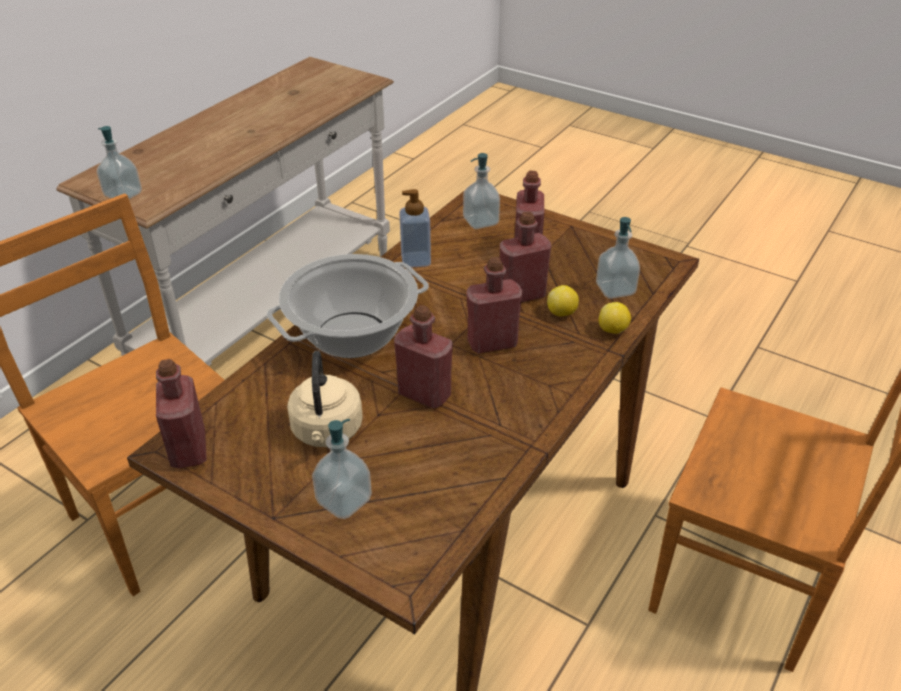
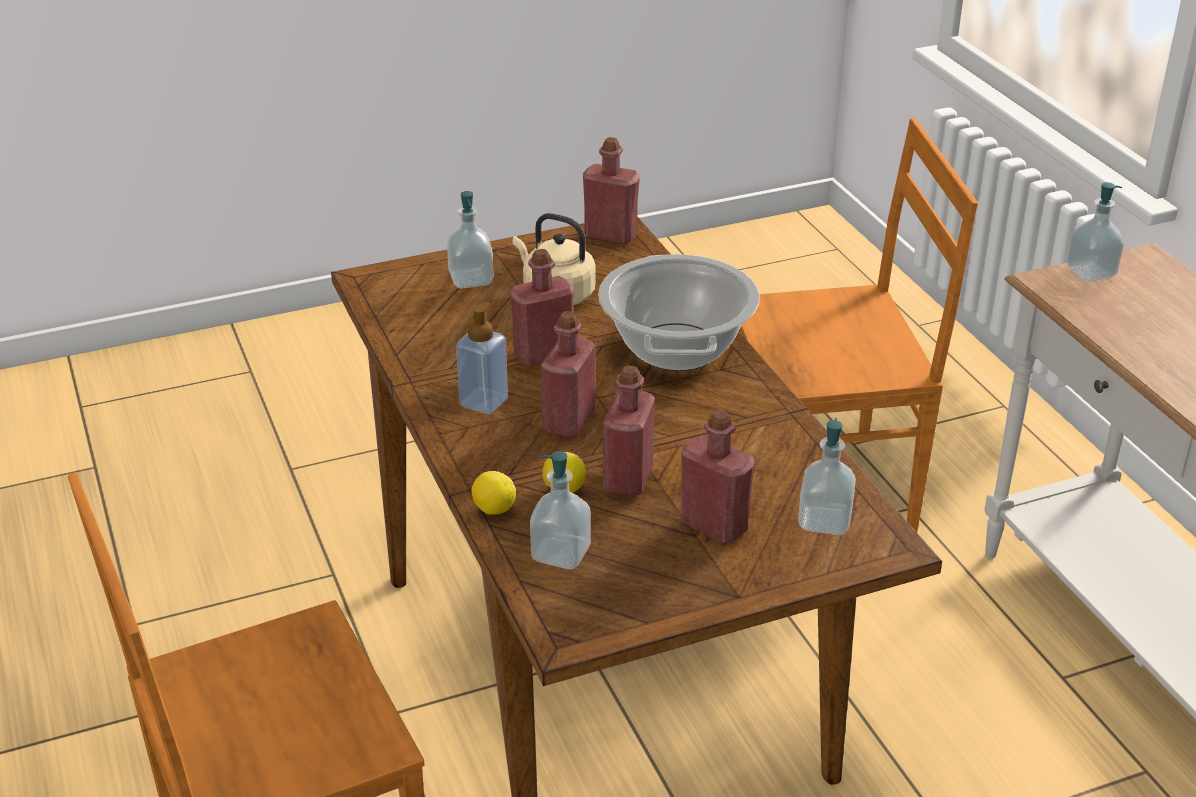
camera: 125 degrees right, 5 degrees down
soap dispenser [399,189,431,268] -> soap dispenser moved to [456,302,508,414]

